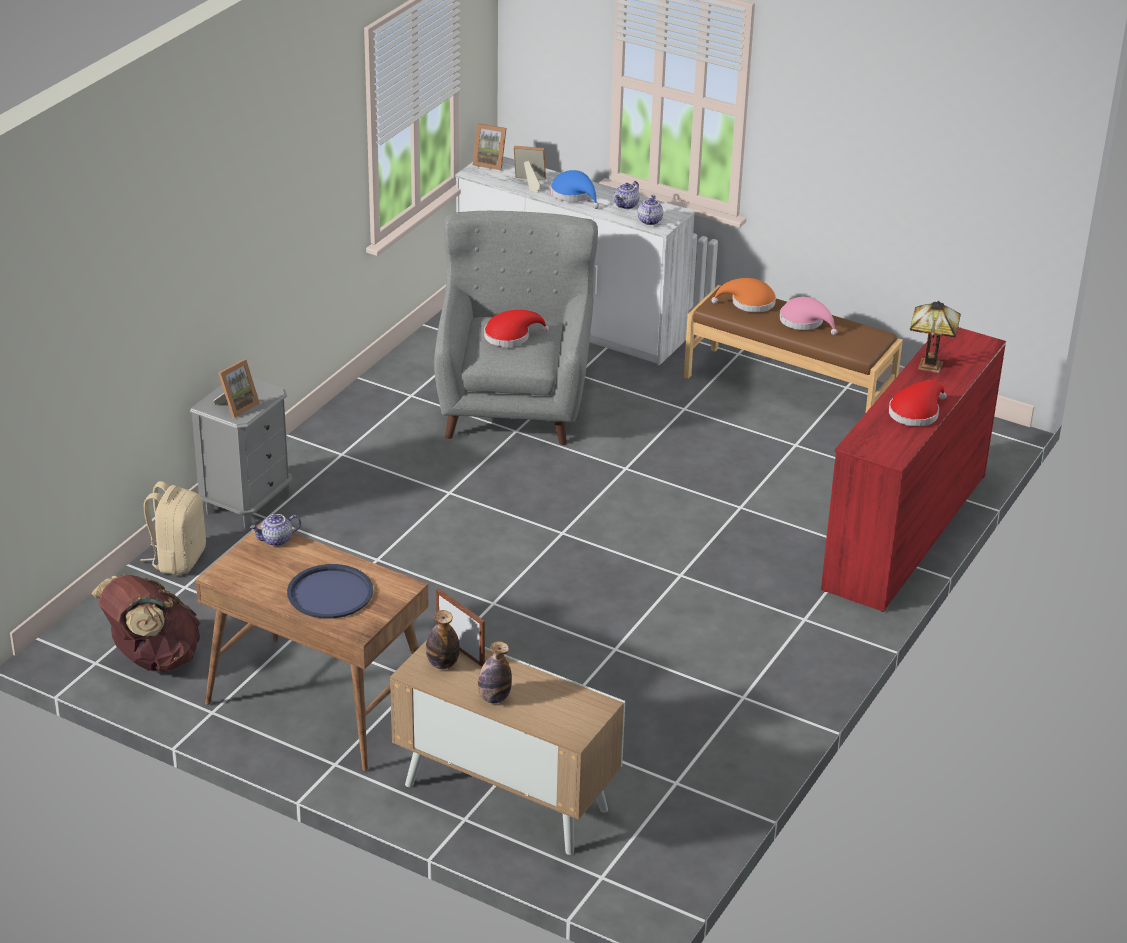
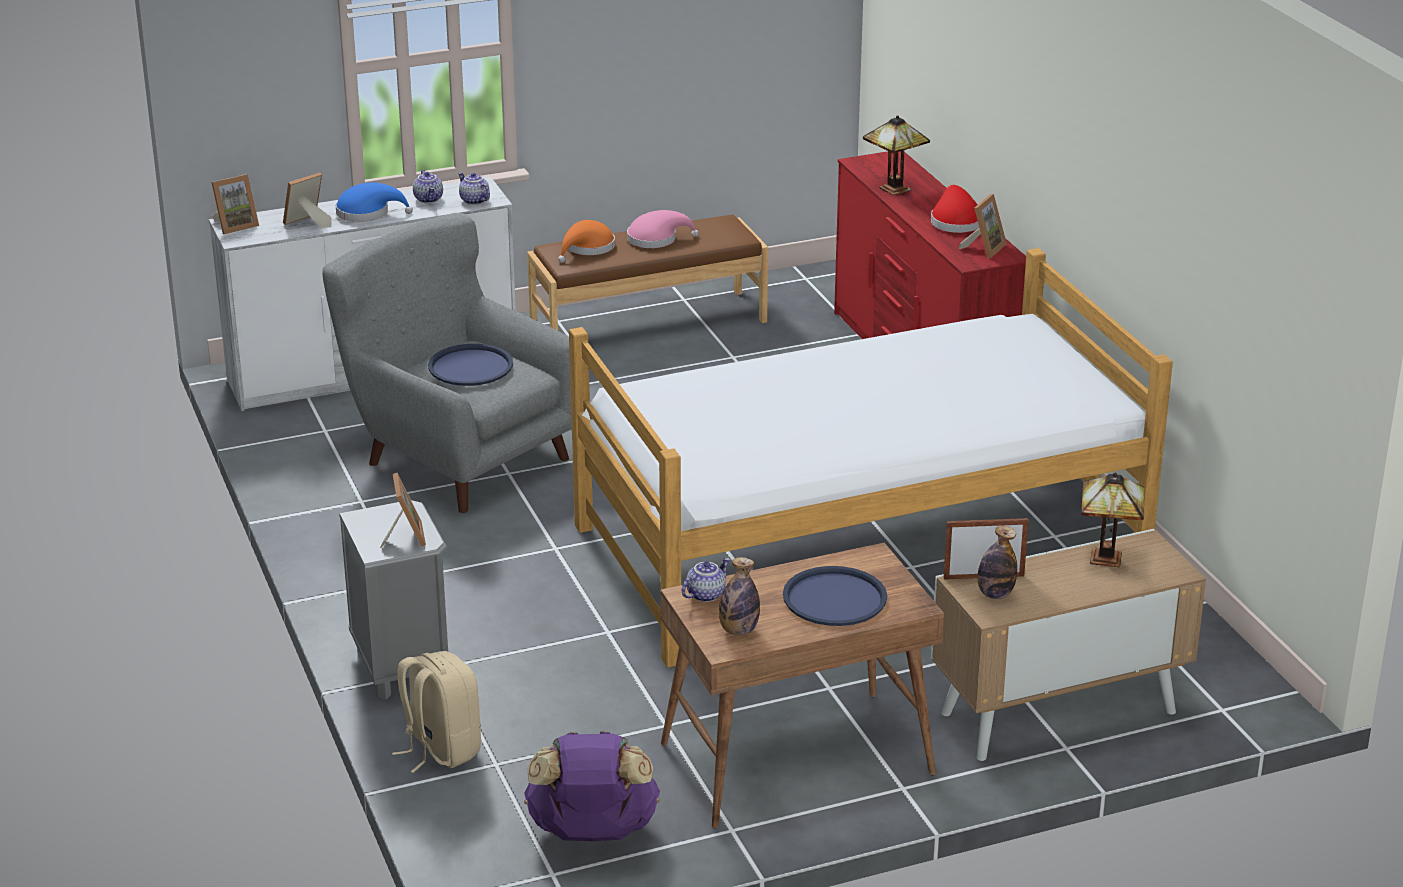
camera: 50 degrees left, 5 degrees down
brown backpack [92,574,201,672] -> purple backpack [524,731,660,841]
teapot [250,514,301,546] -> teapot turned 150 degrees counterclockwise [682,558,730,602]
bottle [478,641,512,703] -> bottle moved to [719,557,760,635]
red hat [484,310,549,347] -> blue tray [428,344,513,386]
none -> bed [569,248,1173,668]
none -> picture frame [958,194,1007,258]
none -> table lamp [1081,472,1144,567]

